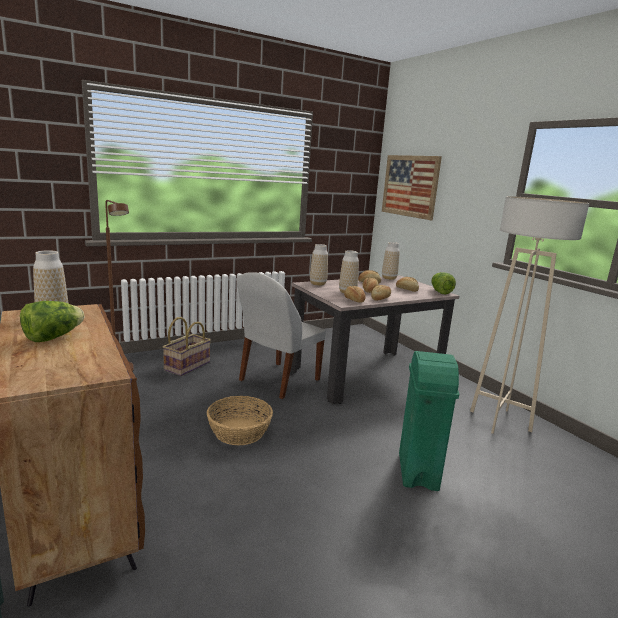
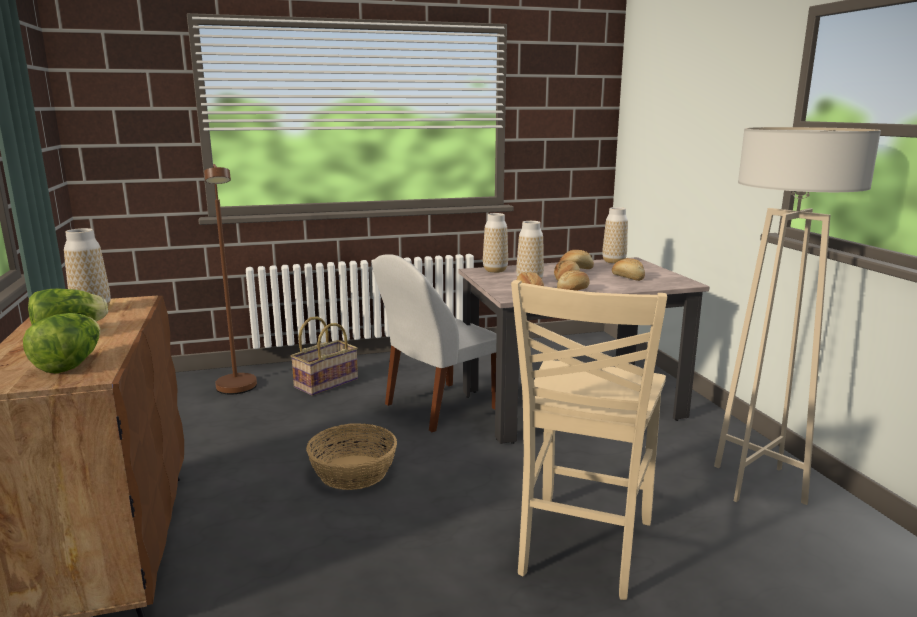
camera: 15 degrees right, 0 degrees up
picture [382,155,442,220] -> none
green trash can [399,351,459,491] -> beige chair [511,280,667,600]
lettuce [431,272,456,295] -> lettuce moved to [23,313,100,374]

